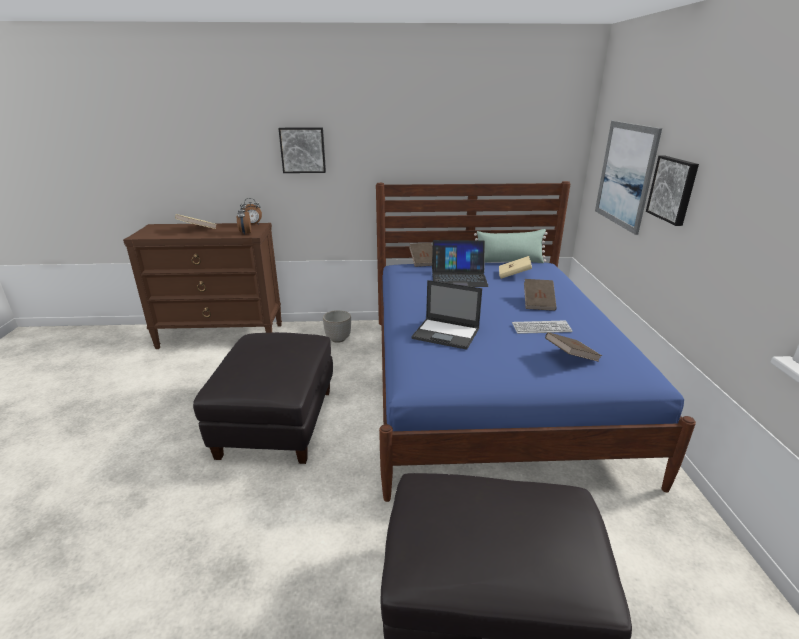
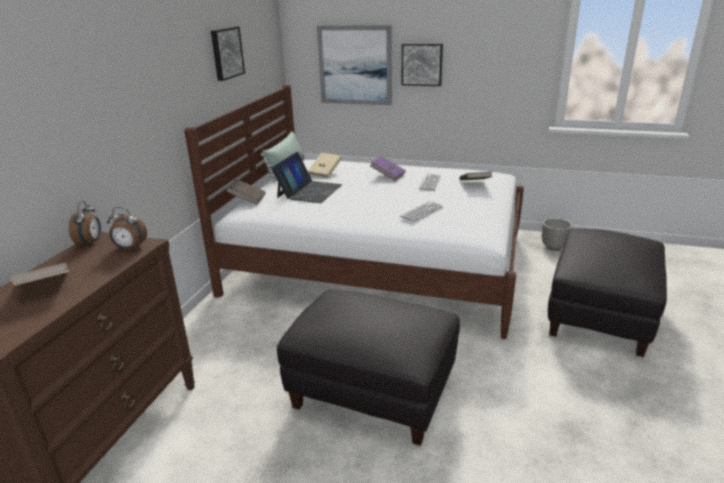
camera: 70 degrees left, 0 degrees up
picture [278,127,326,173] -> picture moved to [211,26,245,81]
planter [323,310,351,343] -> planter moved to [542,218,573,251]
blue bed [376,181,696,502] -> white bed [184,85,524,339]
laptop [411,280,482,350] -> keyboard [400,201,443,222]
brown book [524,279,557,311] -> purple book [370,156,406,181]

